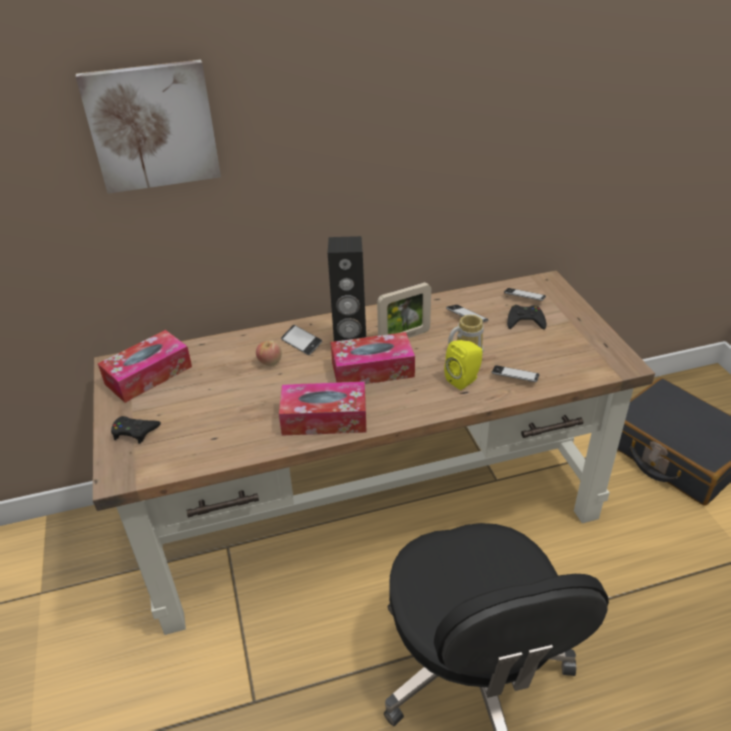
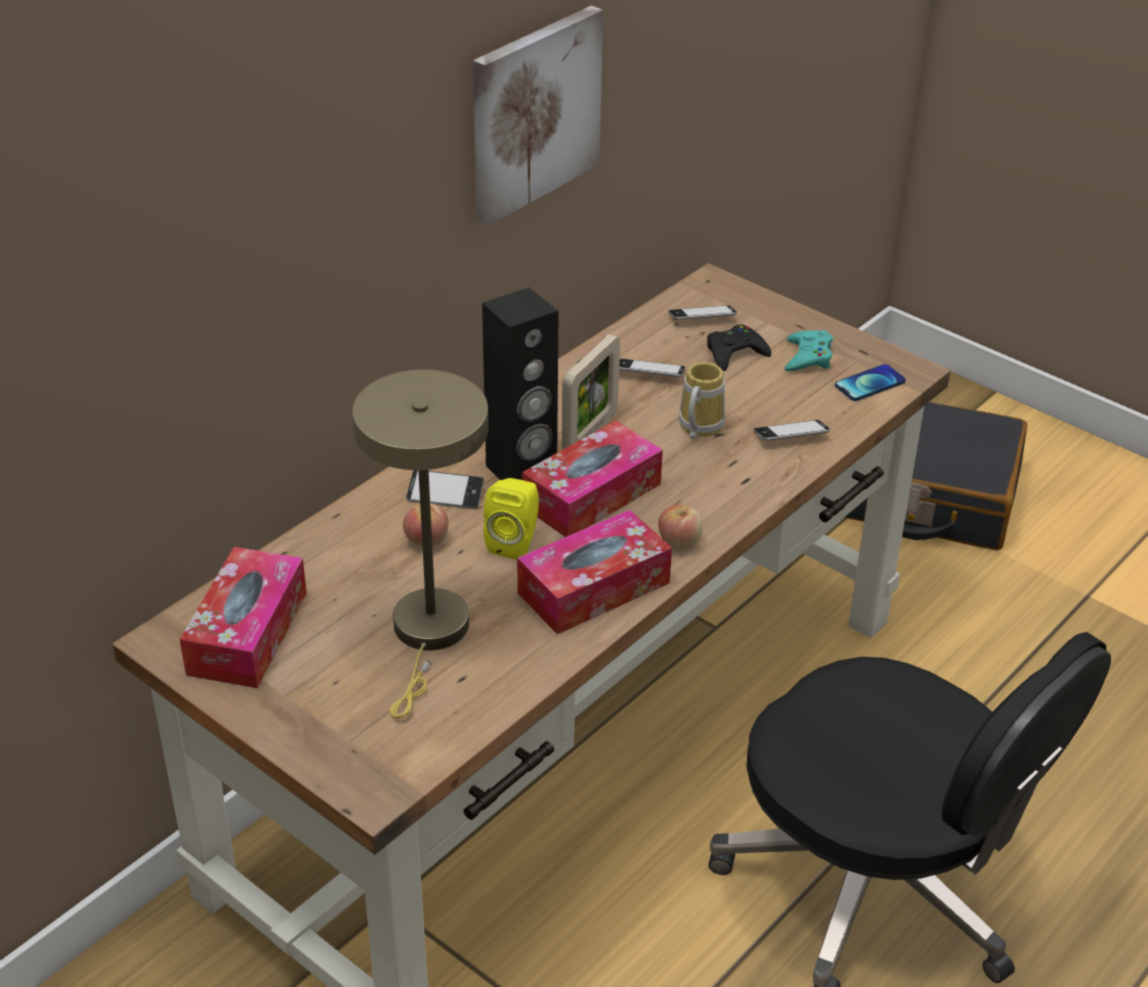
camera: 35 degrees left, 0 degrees up
picture [76,60,221,194] -> picture moved to [473,6,603,226]
black game controller [111,416,161,444] -> none
yellow speaker [444,340,483,390] -> yellow speaker moved to [484,478,539,560]
none -> beige table lamp [352,370,488,718]
none -> apple [658,505,703,550]
none -> turquoise game controller [784,330,833,371]
none -> phone [835,364,906,401]

